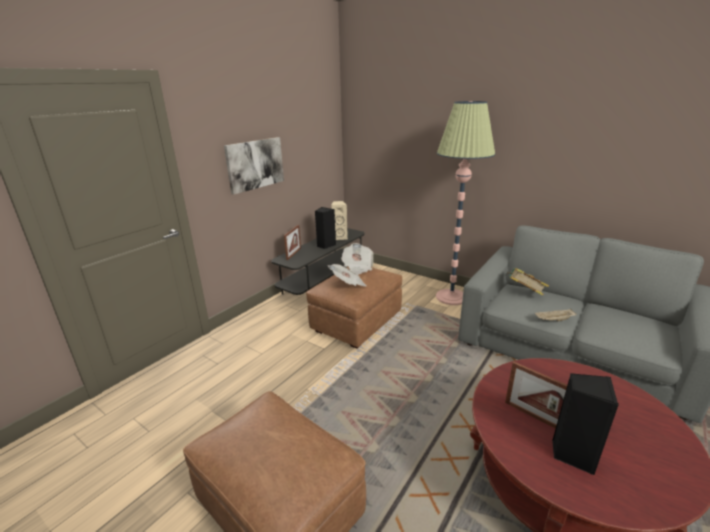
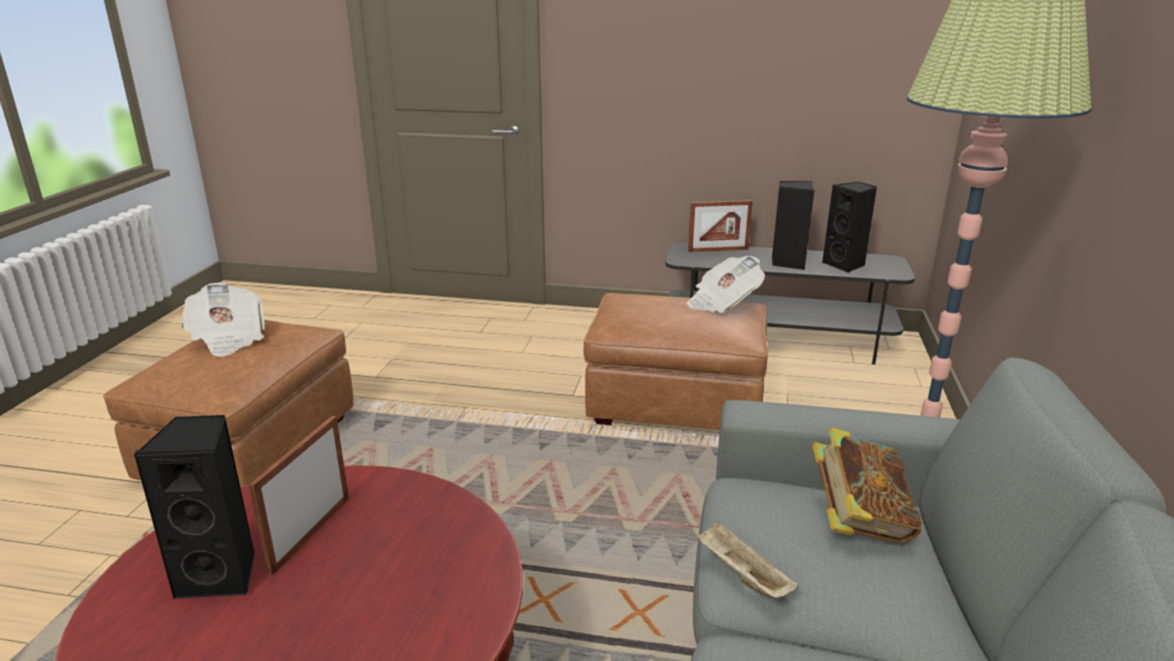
camera: 65 degrees right, 0 degrees up
picture [224,137,284,195] -> none
newspaper [328,264,367,287] -> newspaper moved to [181,283,265,357]
beige speaker [331,201,348,240] -> black speaker [822,182,877,273]

